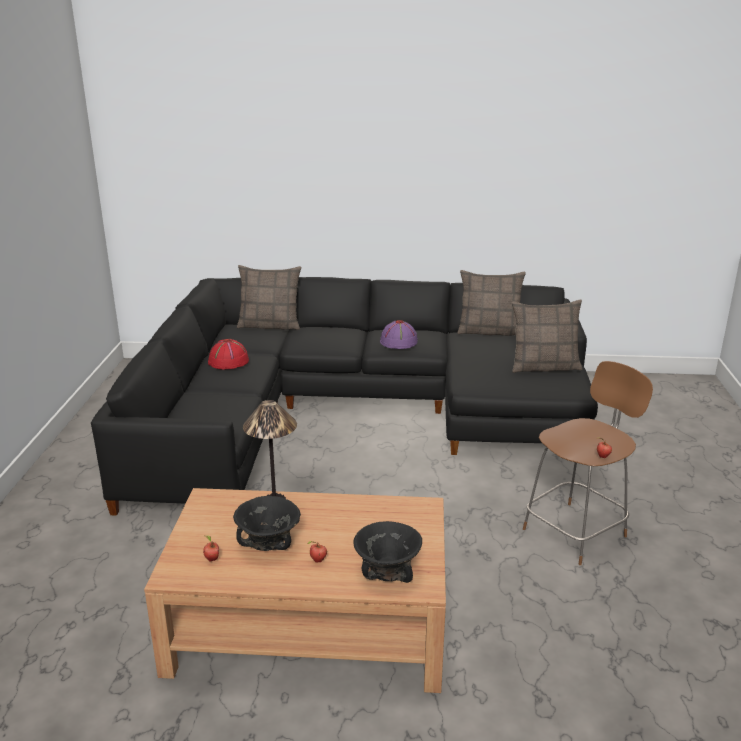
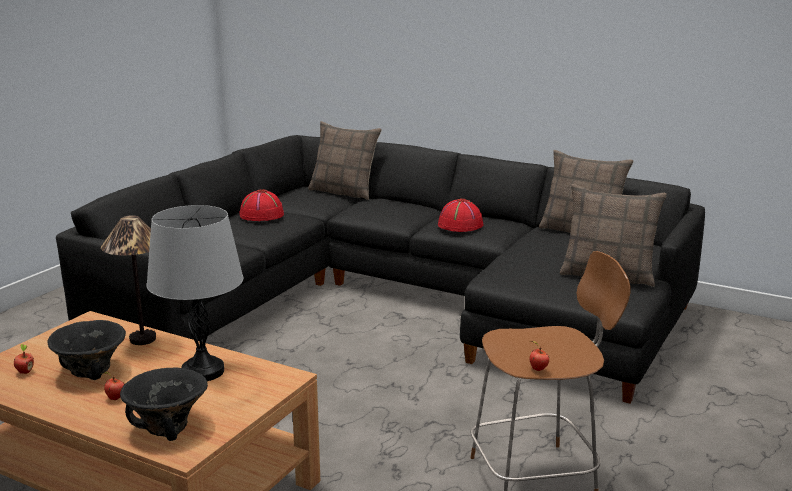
camera: 25 degrees right, 5 degrees down
purple hat [380,320,418,349] -> red hat [438,199,483,232]
none -> grey table lamp [147,205,244,381]

